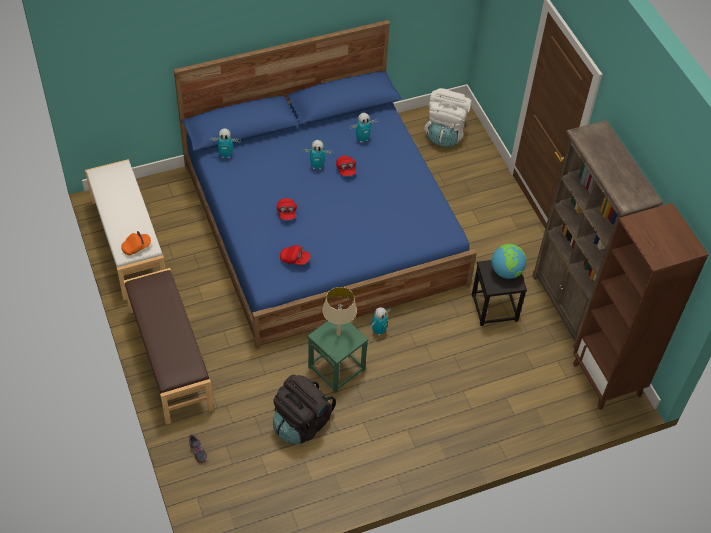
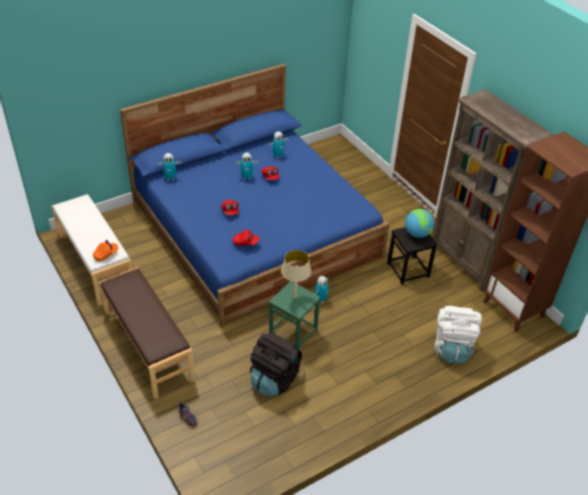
camera: 10 degrees left, 10 degrees down
white backpack [424,88,472,147] -> white backpack moved to [434,306,482,364]

